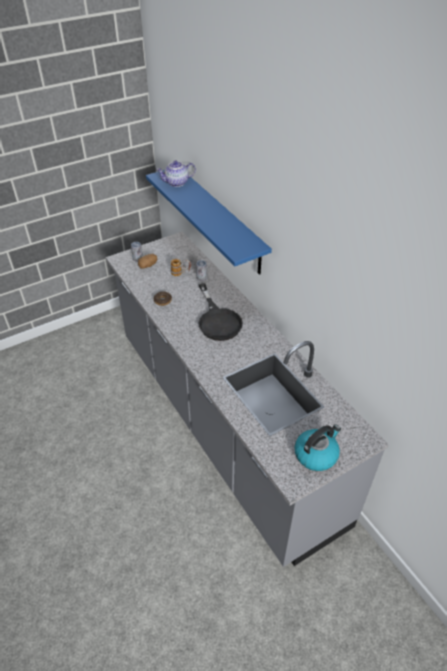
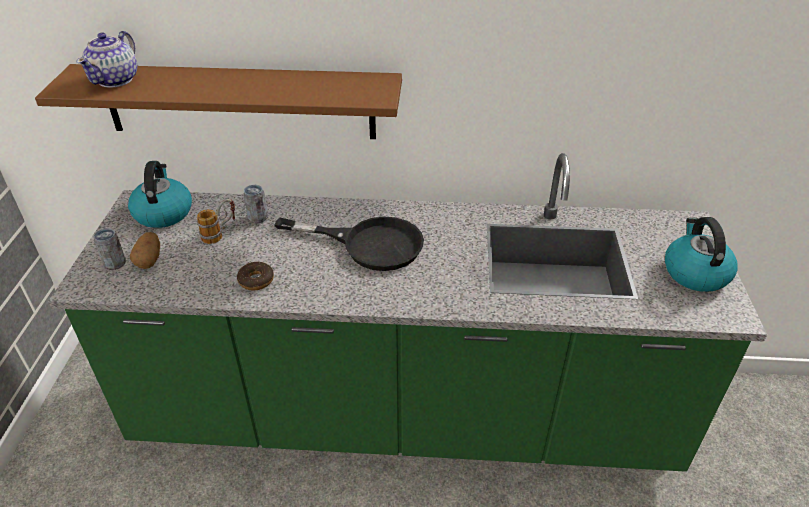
camera: 55 degrees left, 5 degrees down
grey counter [106,232,389,567] -> green counter [48,153,767,472]
blue shelf [146,170,272,275] -> brown shelf [35,64,402,139]
none -> kettle [128,161,192,228]

